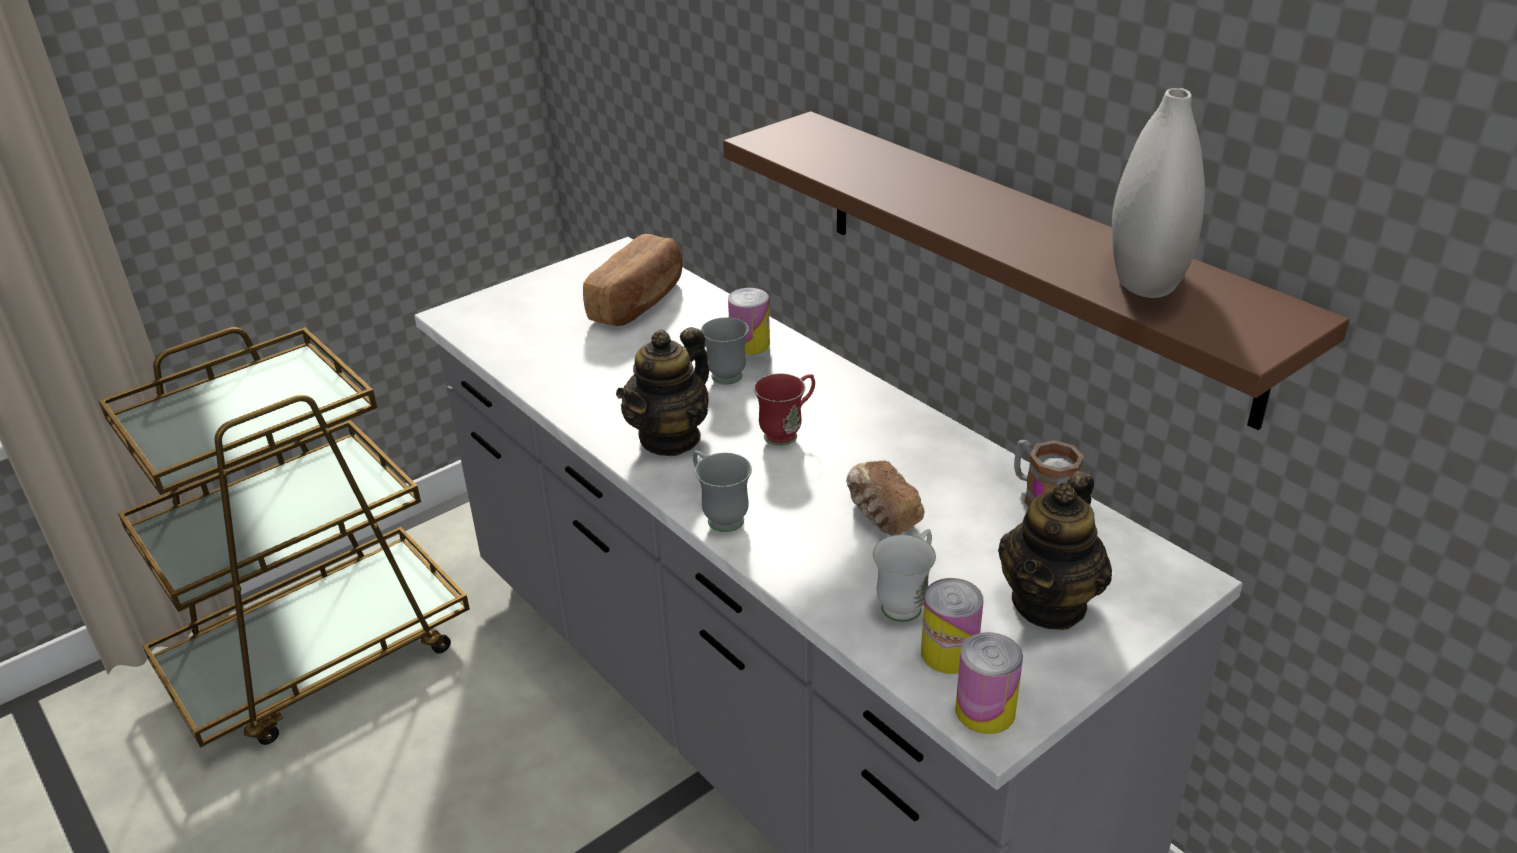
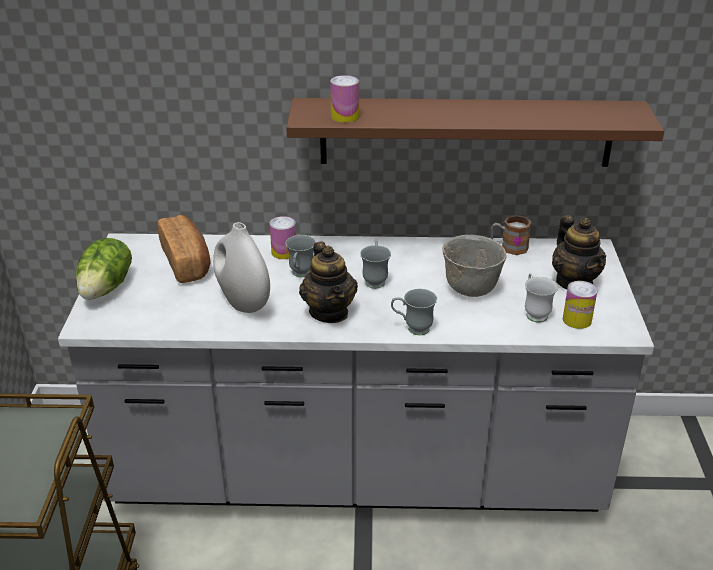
camera: 50 degrees left, 0 degrees up
red mug [754,373,815,446] -> grey mug [360,241,391,289]
bread [846,460,925,536] -> grey bowl [442,235,507,297]
can [955,632,1023,734] -> can moved to [330,75,359,123]
white vase [1112,88,1205,298] -> white vase moved to [213,222,270,313]
none -> lettuce [76,238,132,300]

